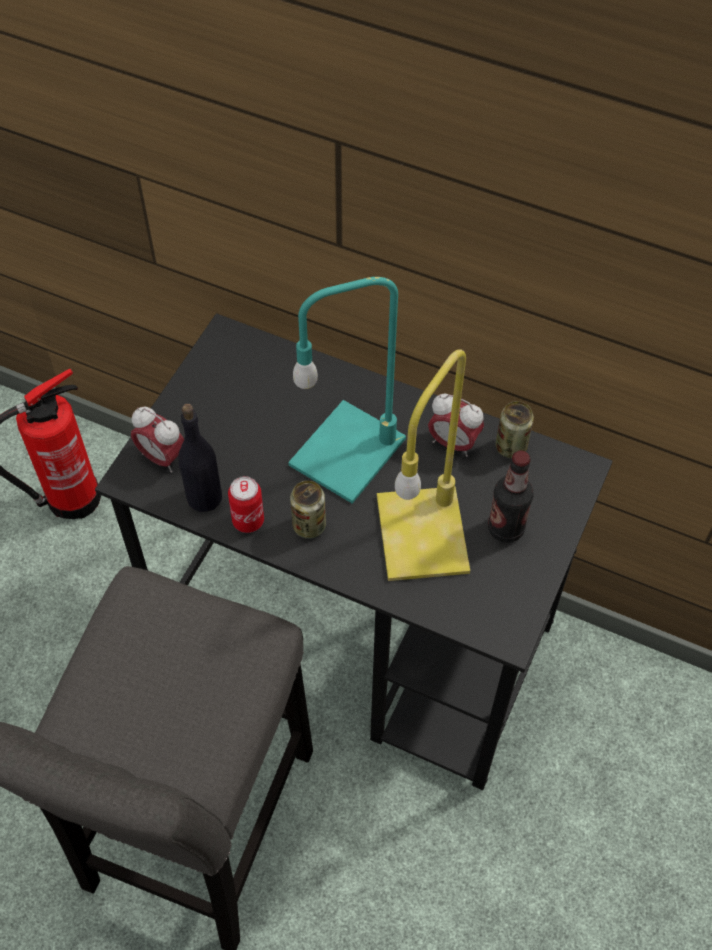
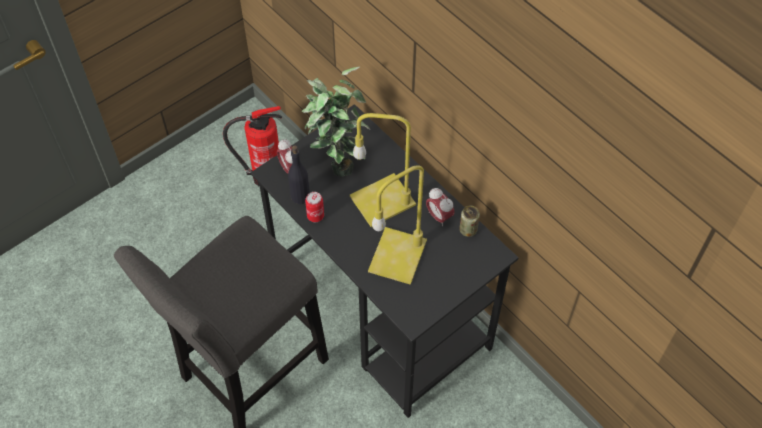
camera: 25 degrees right, 0 degrees up
turquoise table lamp [288,277,406,504] -> yellow table lamp [350,113,416,227]
can [290,481,326,539] -> none
bottle [488,451,533,543] -> none
none -> potted plant [302,67,370,177]

